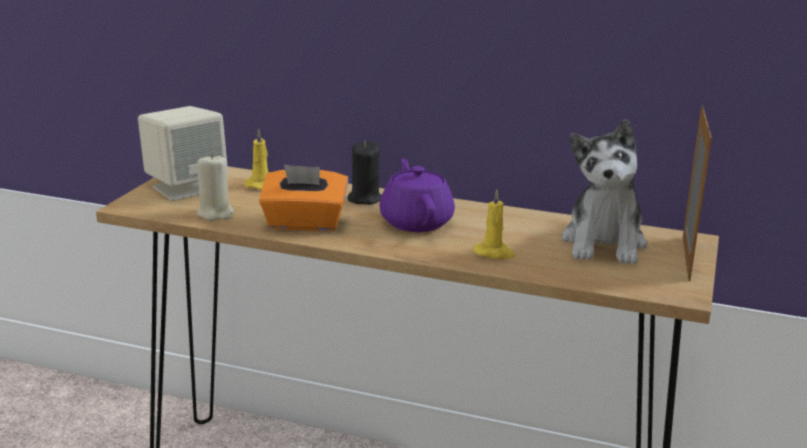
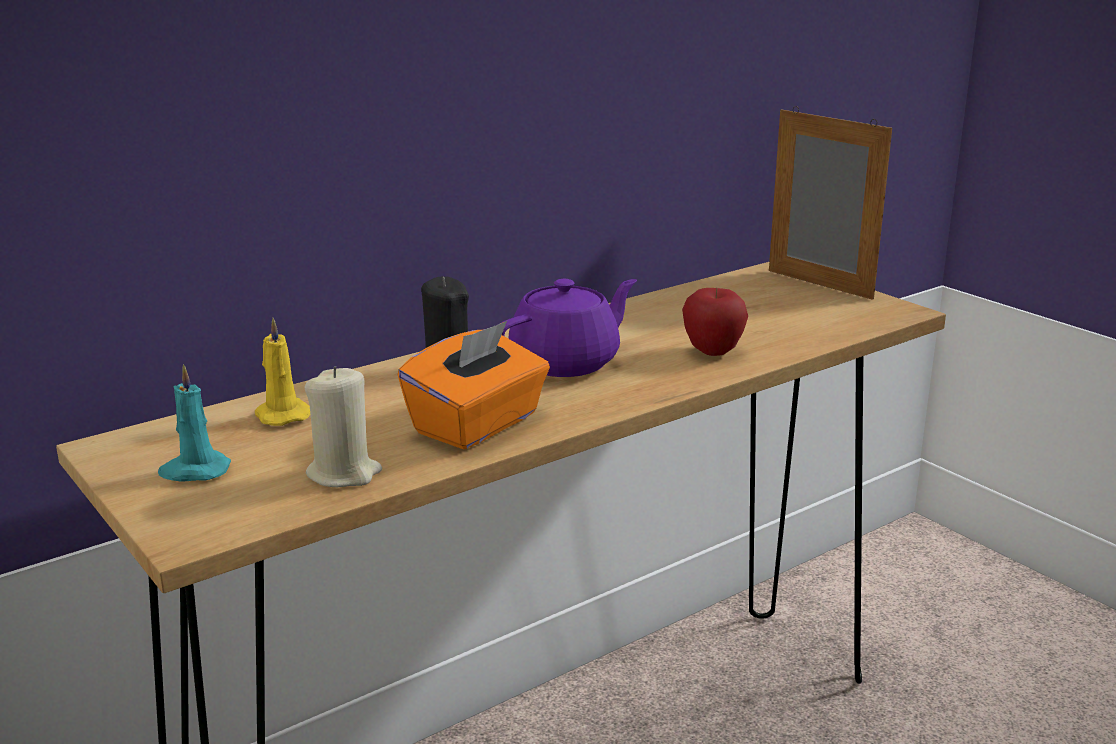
camera: 55 degrees left, 0 degrees up
beige speaker [138,106,228,201] -> turquoise candle [158,364,231,482]
purple teapot [379,158,455,232] -> purple teapot turned 120 degrees clockwise [501,279,637,377]
yellow candle [473,190,515,259] -> apple [682,288,748,356]
plush toy [562,119,647,264] -> none

